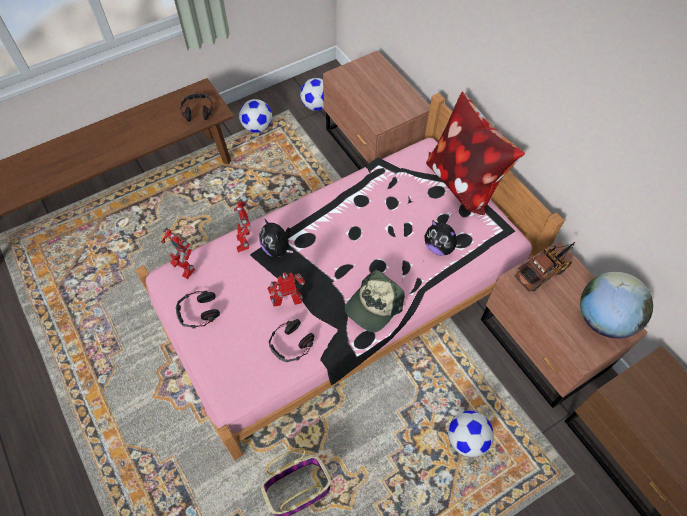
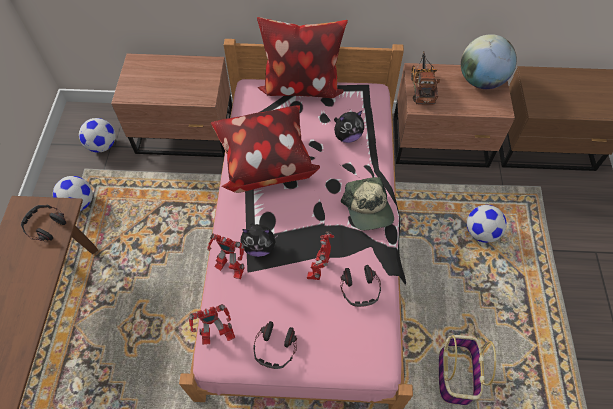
camera: 55 degrees left, 0 degrees up
none -> pillow [211,105,320,193]

